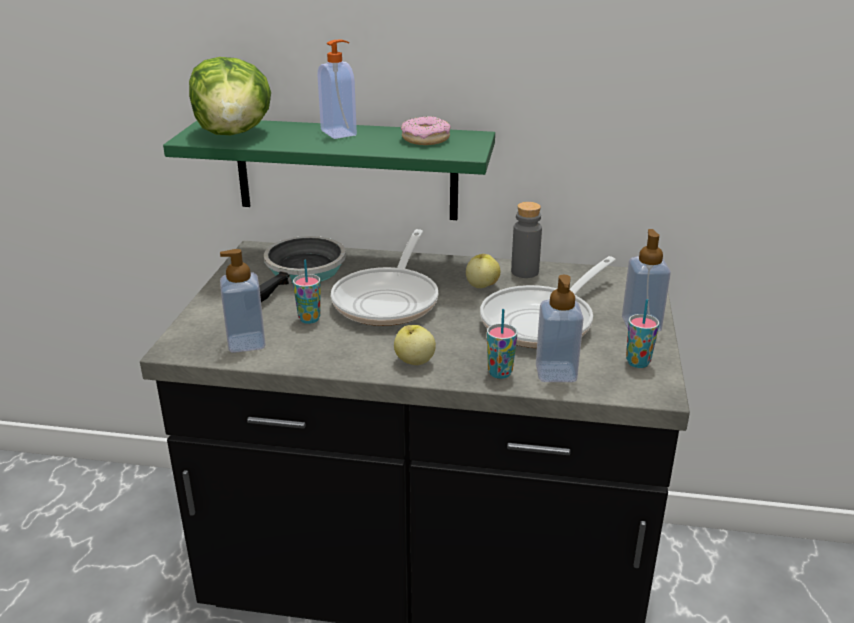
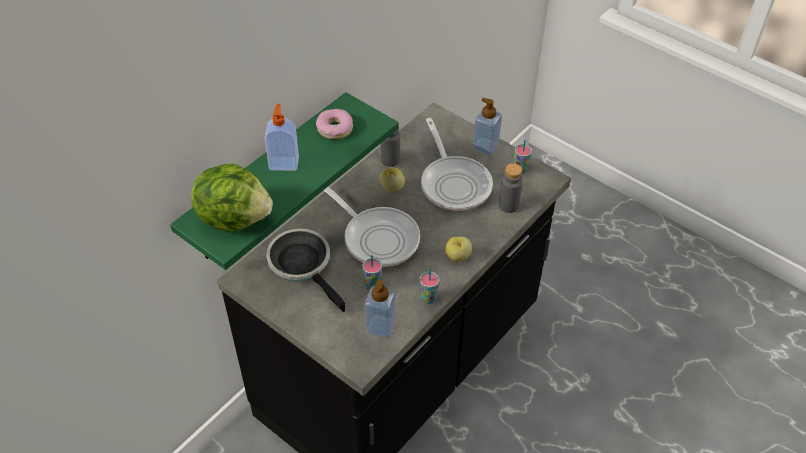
camera: 60 degrees left, 20 degrees up
cup [487,309,517,379] -> cup moved to [420,269,439,304]
soap dispenser [536,275,584,382] -> grey bottle [499,163,523,213]

